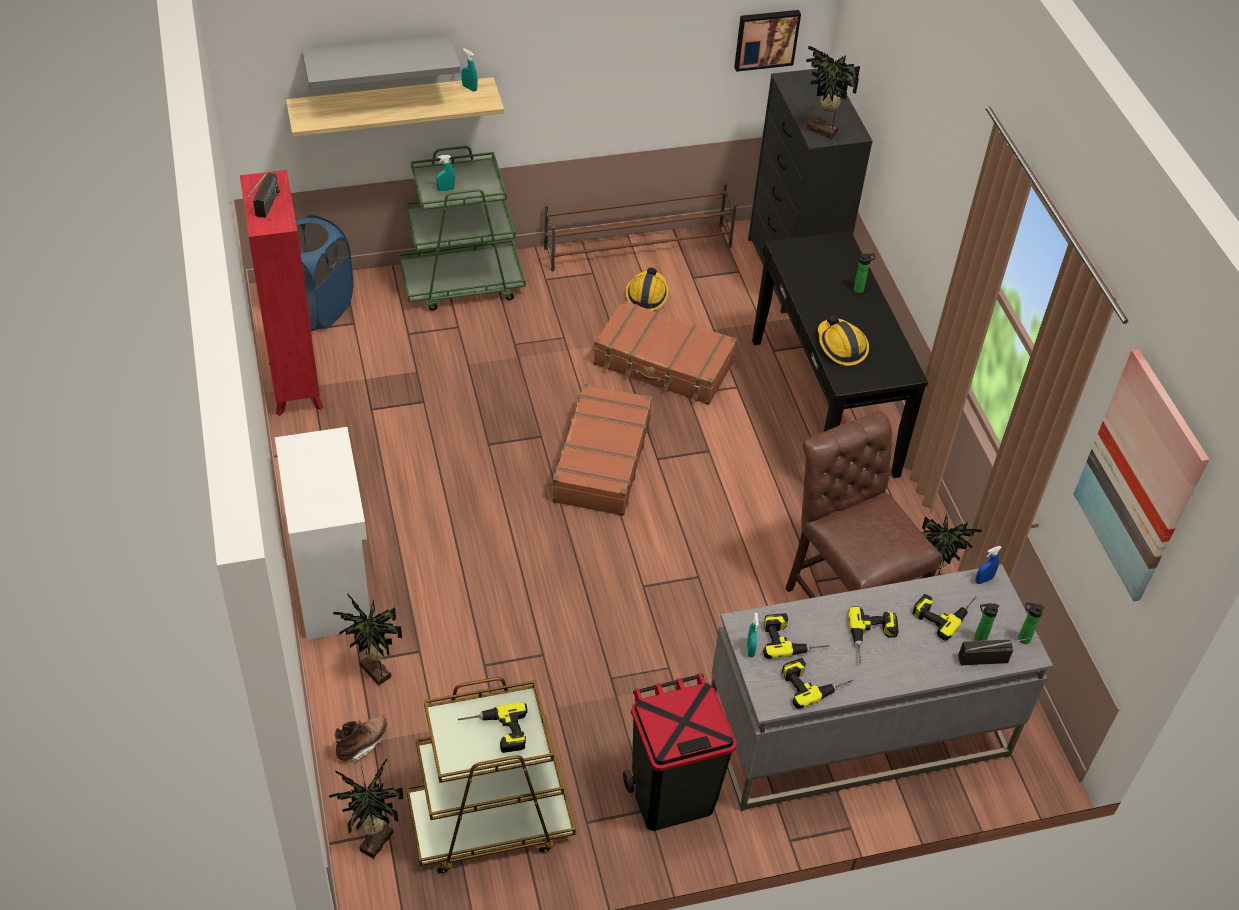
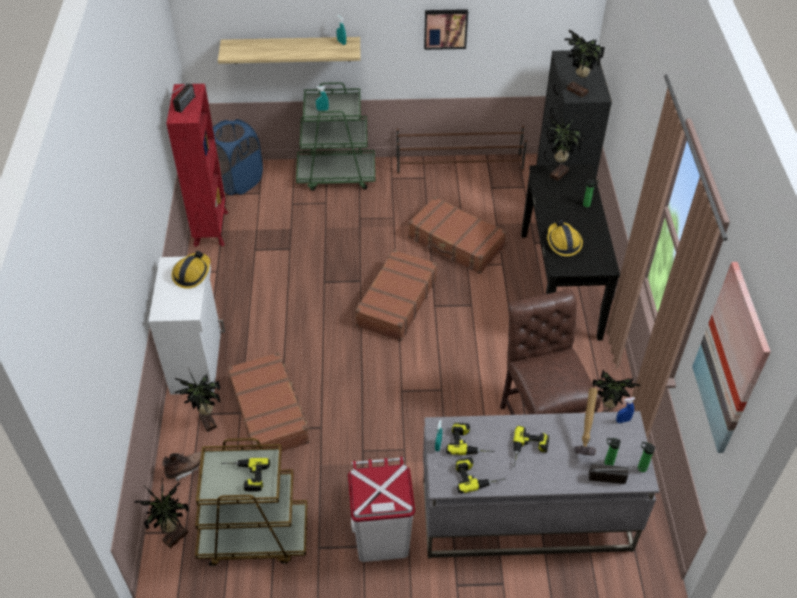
camera: 15 degrees right, 0 degrees up
grey shelf [302,35,460,89] -> none
black trash can [623,673,737,831] -> white trash can [348,457,415,562]
hard hat [626,268,669,311] -> hard hat moved to [172,251,210,289]
picture [734,10,801,72] -> picture moved to [424,9,468,50]
power drill [913,594,977,641] -> hammer [574,388,598,456]
none -> brown suitcase [227,352,311,451]
none -> potted plant [544,113,584,181]

